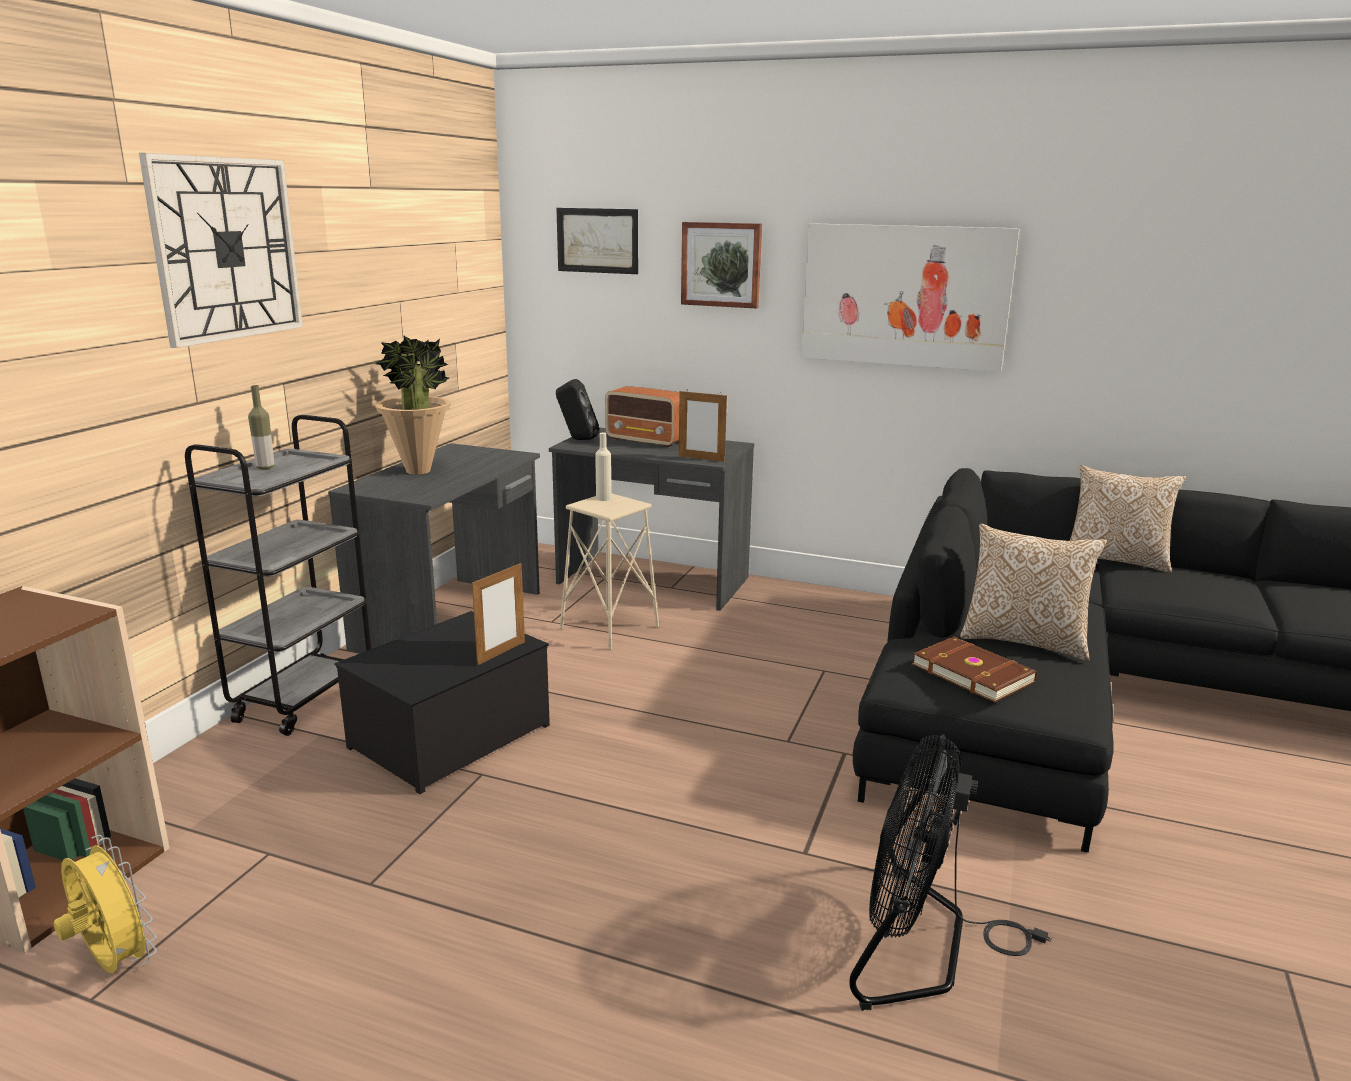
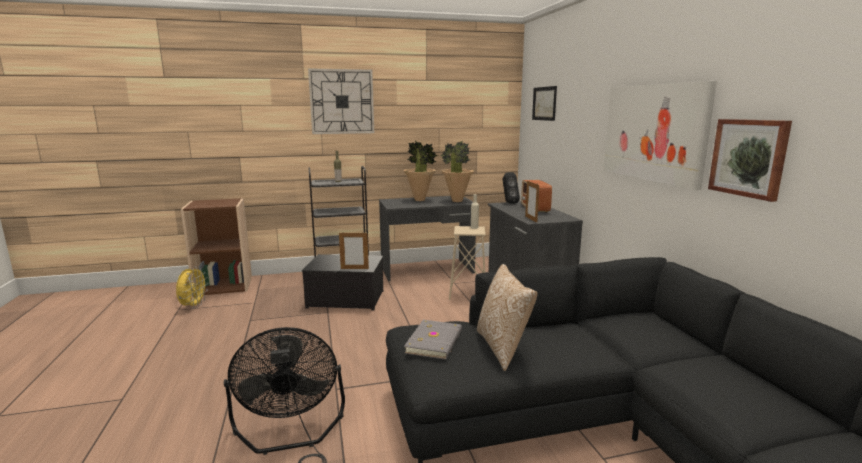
camera: 55 degrees right, 5 degrees down
picture [681,222,762,309] -> picture moved to [708,119,792,202]
brown book [912,637,1037,703] -> grey book [404,320,462,360]
pillow [1070,465,1186,572] -> none
none -> potted plant [441,141,474,202]

